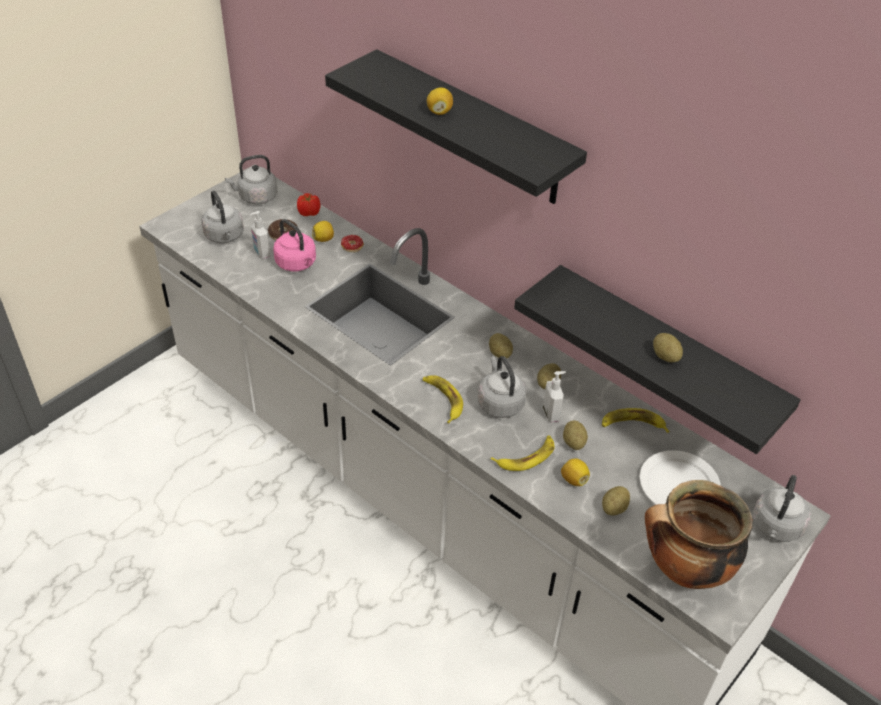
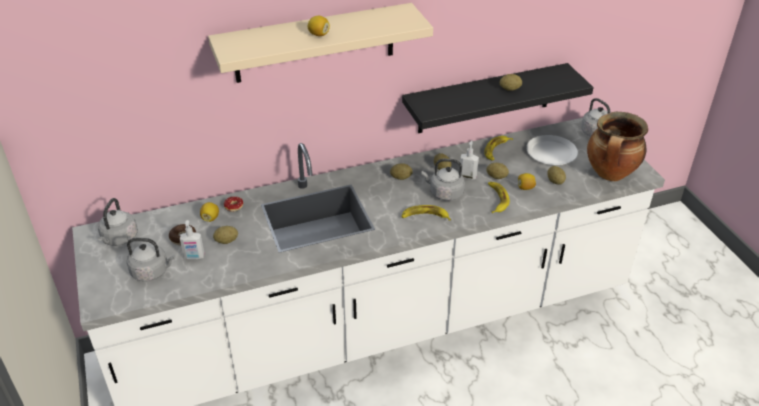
camera: 60 degrees left, 5 degrees down
pink kettle [273,219,316,271] -> potato [213,226,238,244]
tomato [297,193,321,216] -> none
black shelf [325,49,587,204] -> beige shelf [208,3,433,83]

